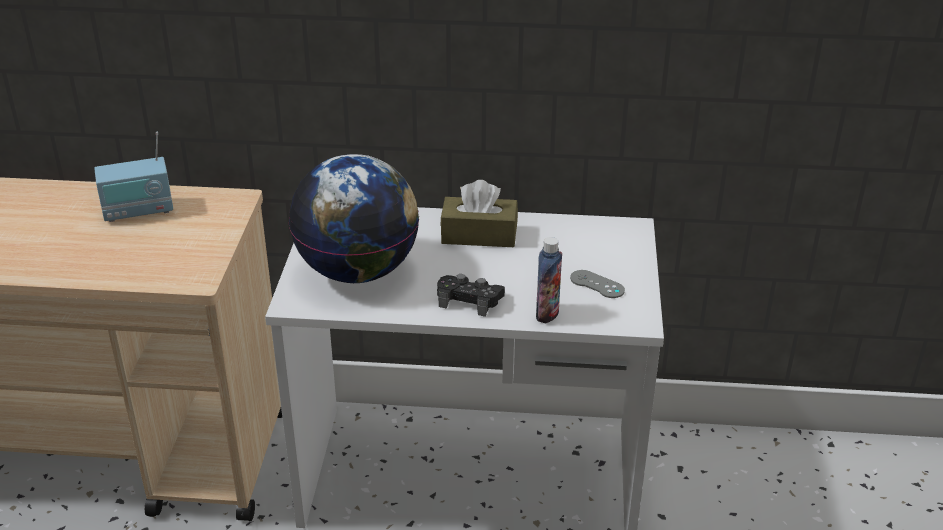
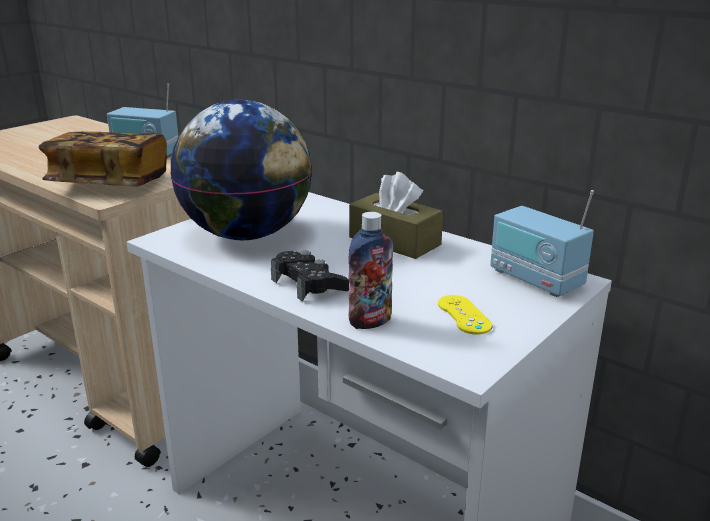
camera: 35 degrees right, 10 degrees down
grey game controller [570,270,625,298] -> yellow game controller [438,295,492,335]
none -> book [39,132,167,186]
none -> radio [490,190,594,297]

